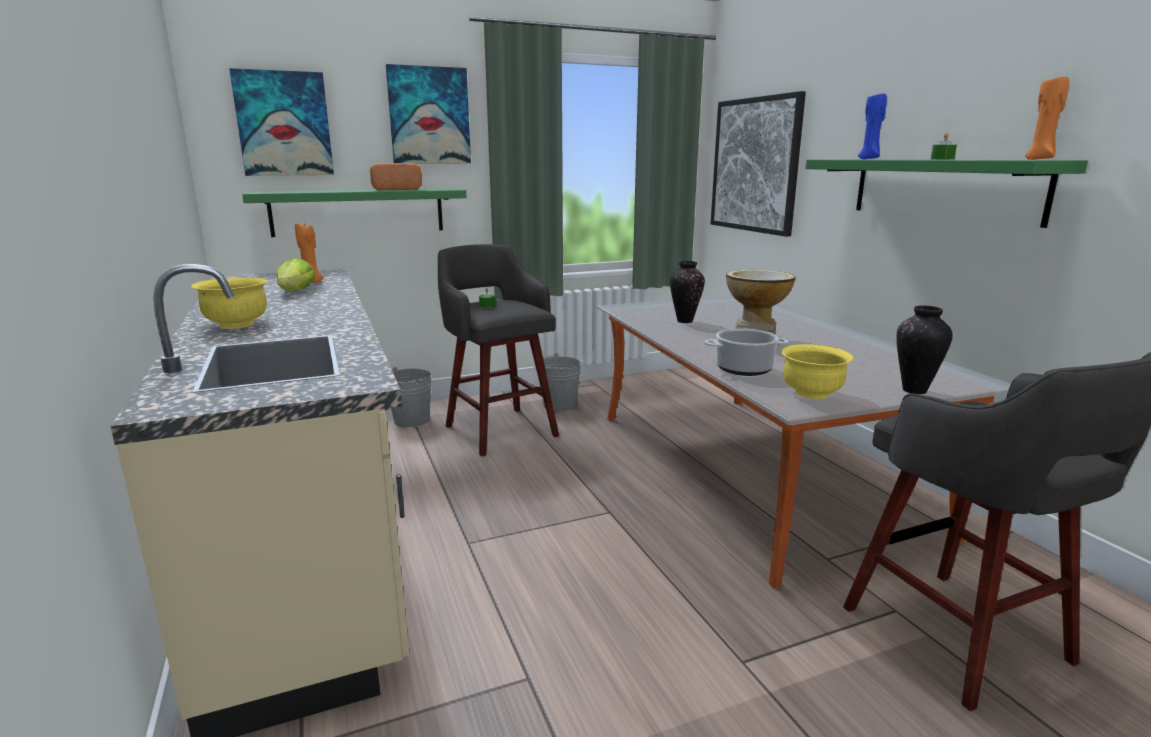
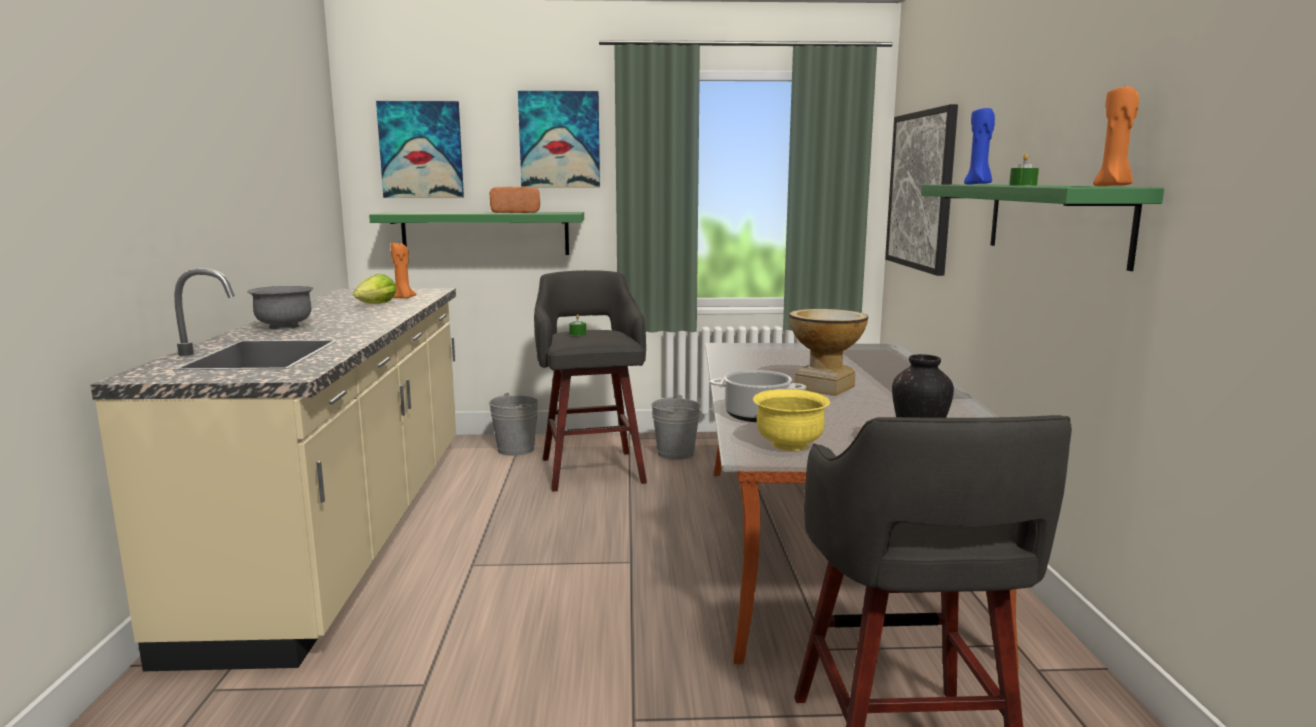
camera: 20 degrees right, 5 degrees down
yellow bowl [191,277,268,329] -> grey bowl [247,286,314,330]
vase [670,261,705,323] -> none

